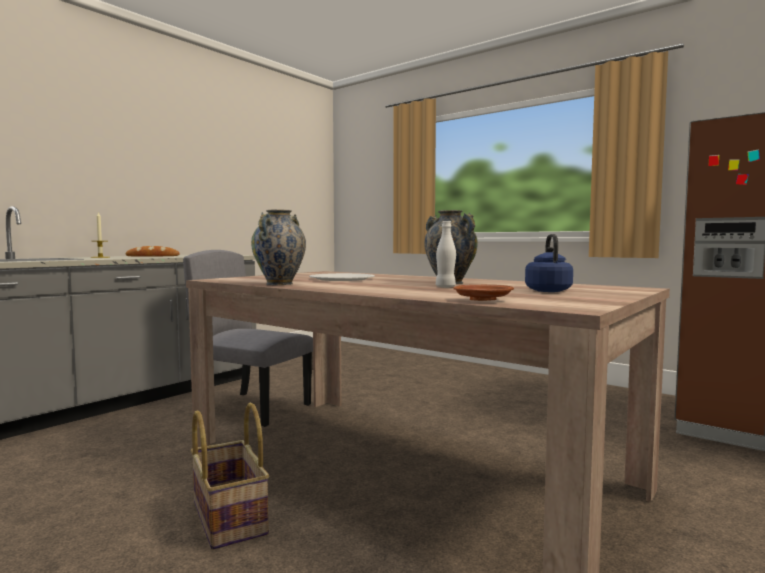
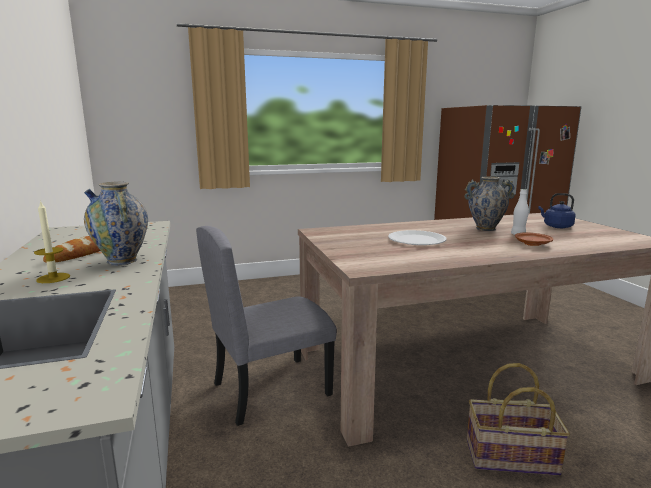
camera: 55 degrees left, 10 degrees up
vase [251,209,306,285] -> vase moved to [84,182,148,266]
brown plate [454,285,514,301] -> brown plate moved to [515,232,553,246]

